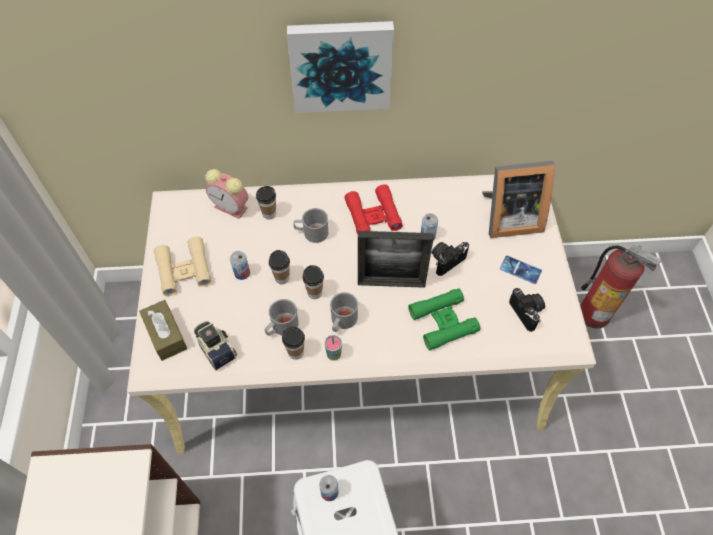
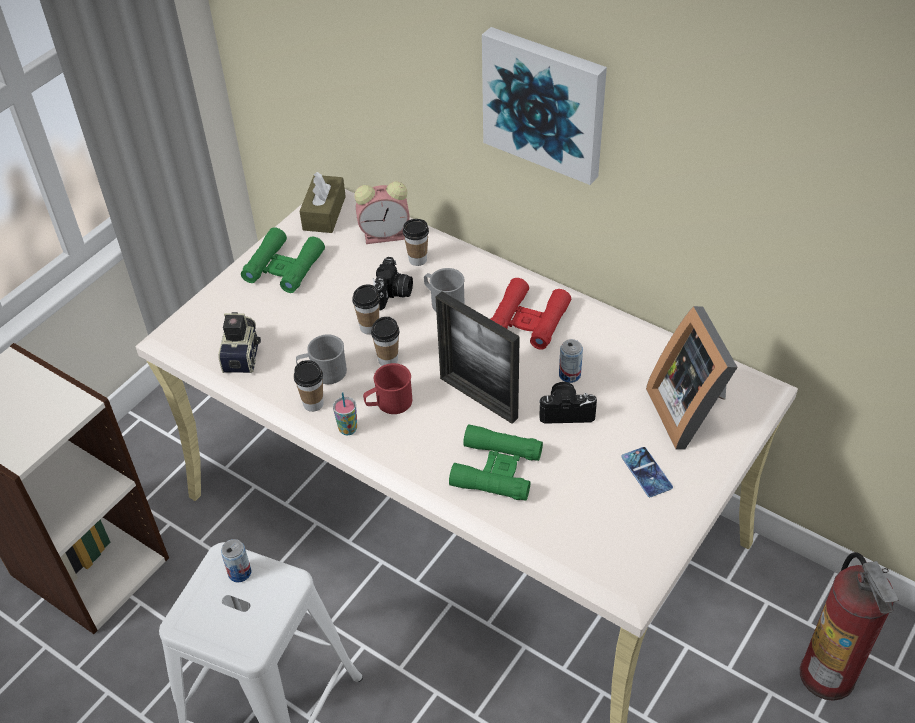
camera: 40 degrees right, 10 degrees down
brown tissue box [139,300,188,361] -> brown tissue box moved to [299,172,346,233]
beige binoculars [154,237,211,296] -> green binoculars [241,227,325,293]
alarm clock [205,169,248,219] -> alarm clock turned 75 degrees counterclockwise [354,181,410,244]
can [230,251,250,280] -> none
grey mug [330,292,358,332] -> red mug [363,363,412,414]
picture frame [482,161,555,238] -> picture frame turned 45 degrees clockwise [646,306,738,449]
camera [509,288,545,332] -> camera moved to [373,257,413,310]

